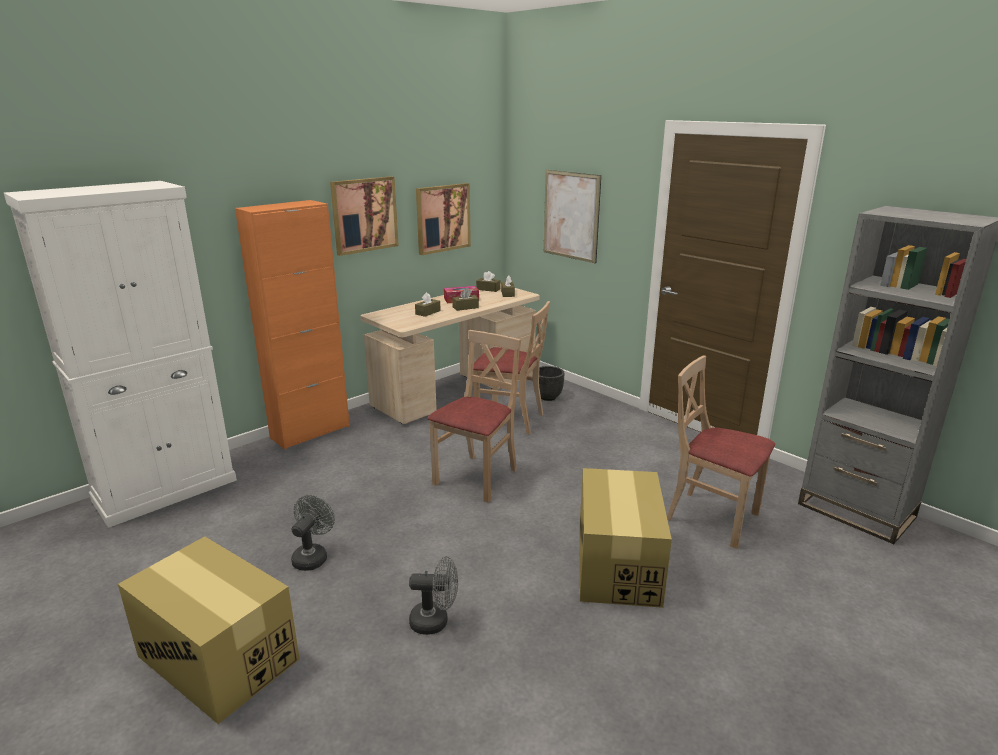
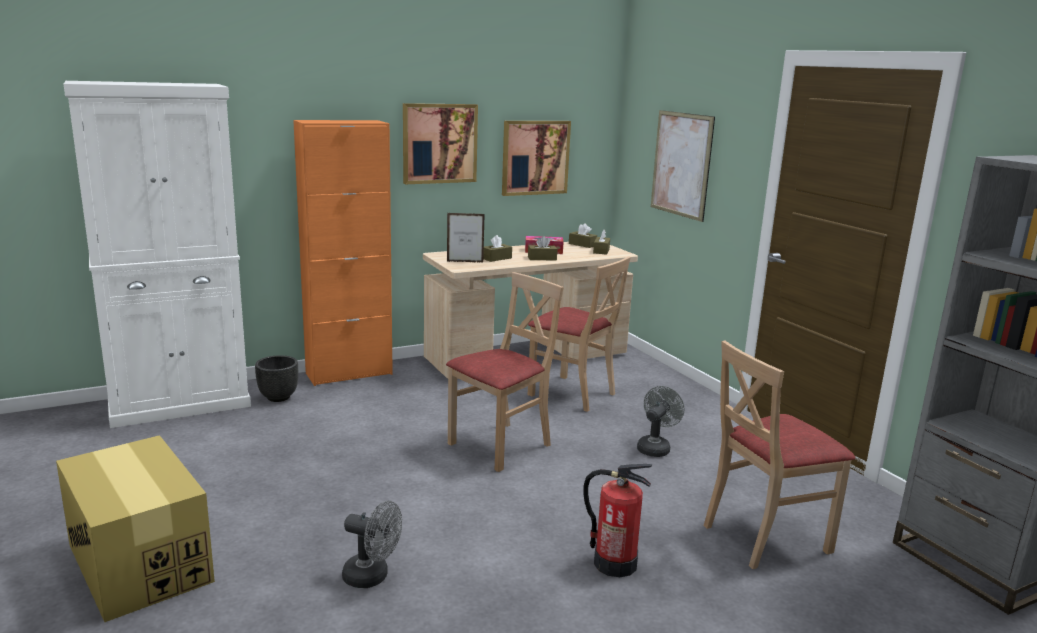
camera: 15 degrees right, 5 degrees down
grey fan [291,495,335,571] -> grey fan moved to [637,386,684,457]
black planter [539,366,564,401] -> black planter moved to [255,355,298,402]
cardboard box [579,468,672,608] -> fire extinguisher [583,464,652,577]
beige chair [667,356,775,549] -> beige chair turned 75 degrees counterclockwise [704,340,855,569]
none -> picture frame [447,213,485,263]

